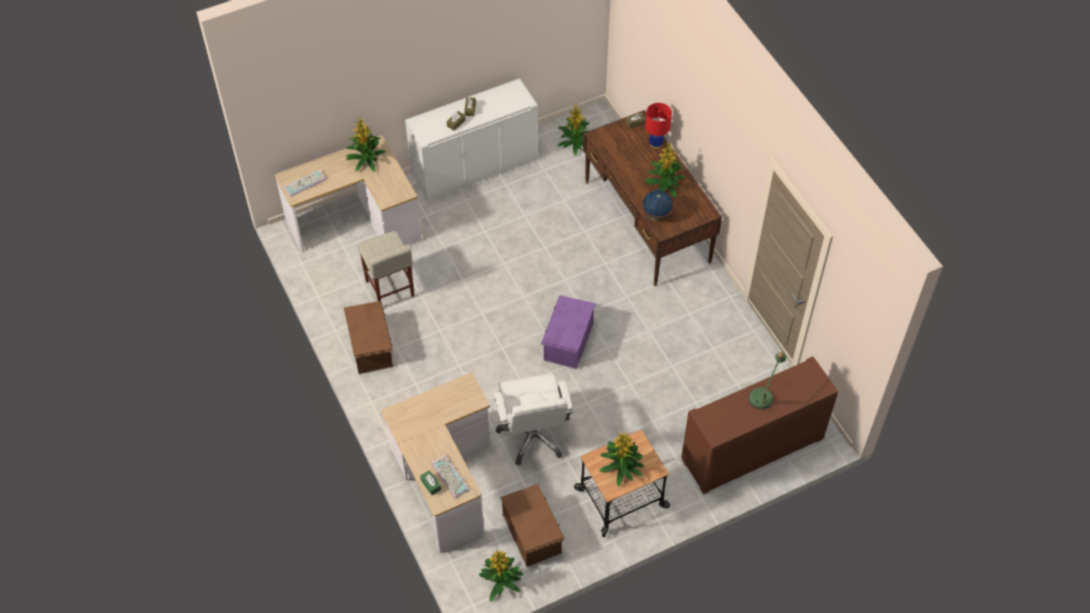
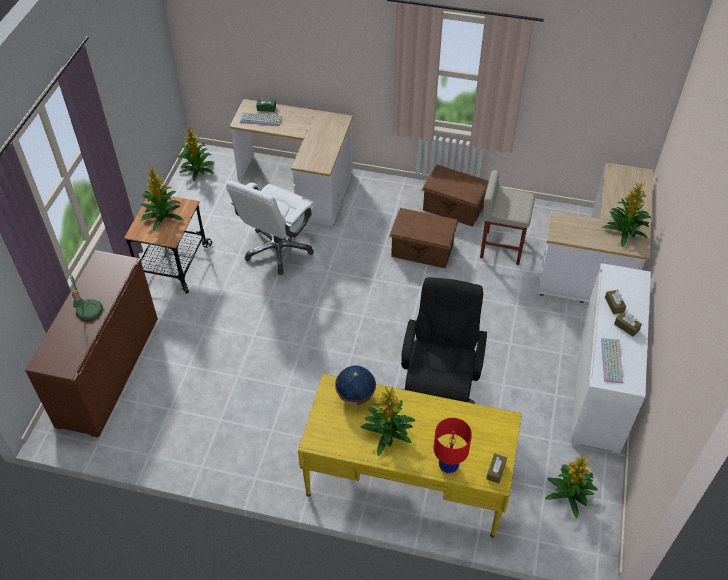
camera: 130 degrees right, 5 degrees down
keyboard [284,169,327,197] -> keyboard moved to [601,338,623,383]
white office chair [494,374,573,465] -> white office chair turned 90 degrees counterclockwise [226,180,316,275]
brown storage box [500,484,565,567] -> brown storage box moved to [389,208,458,269]
purple storage box [541,295,595,369] -> none
brown desk [583,110,722,286] -> yellow desk [298,374,522,538]
none -> black office chair [401,277,487,404]

